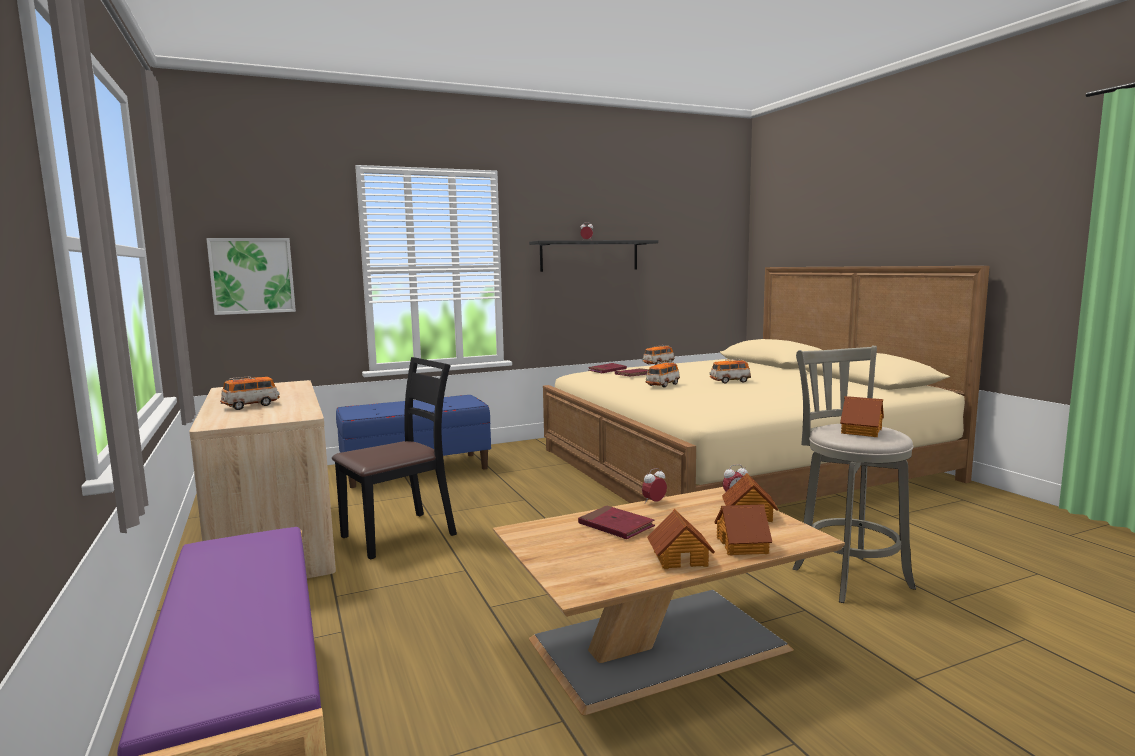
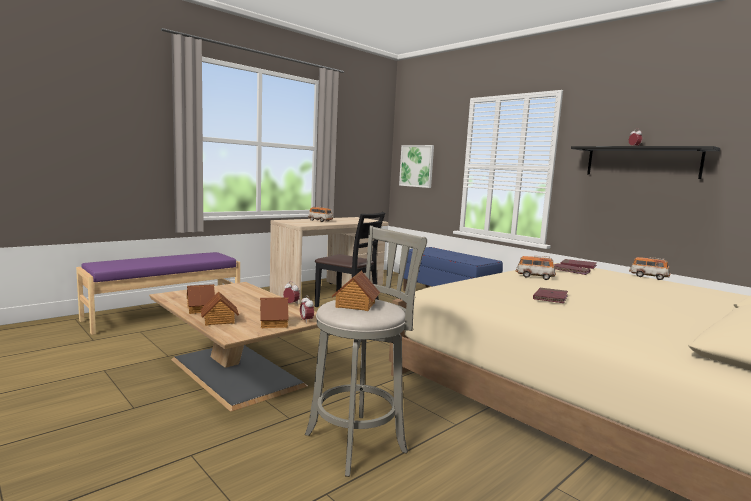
camera: 70 degrees right, 0 degrees up
red book [578,506,655,539] -> red book moved to [533,288,568,303]
toy car [709,359,751,383] -> none

